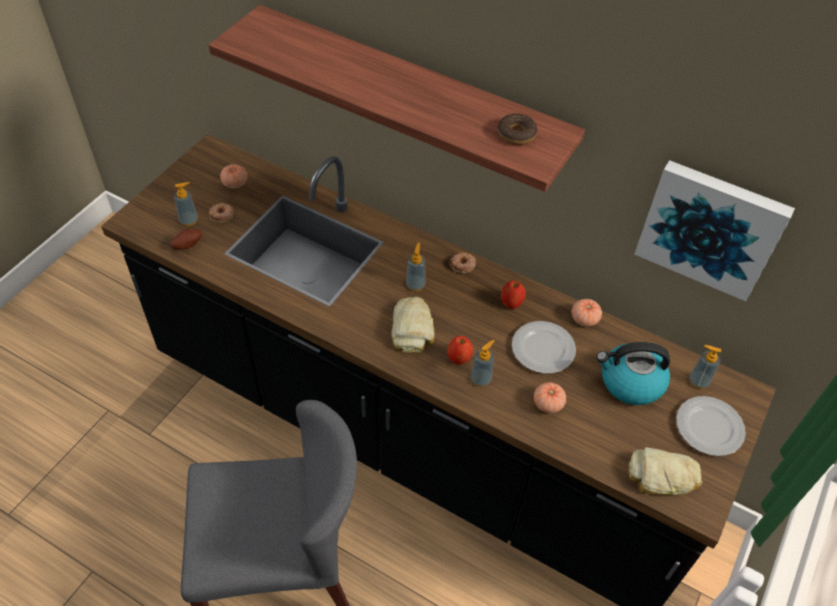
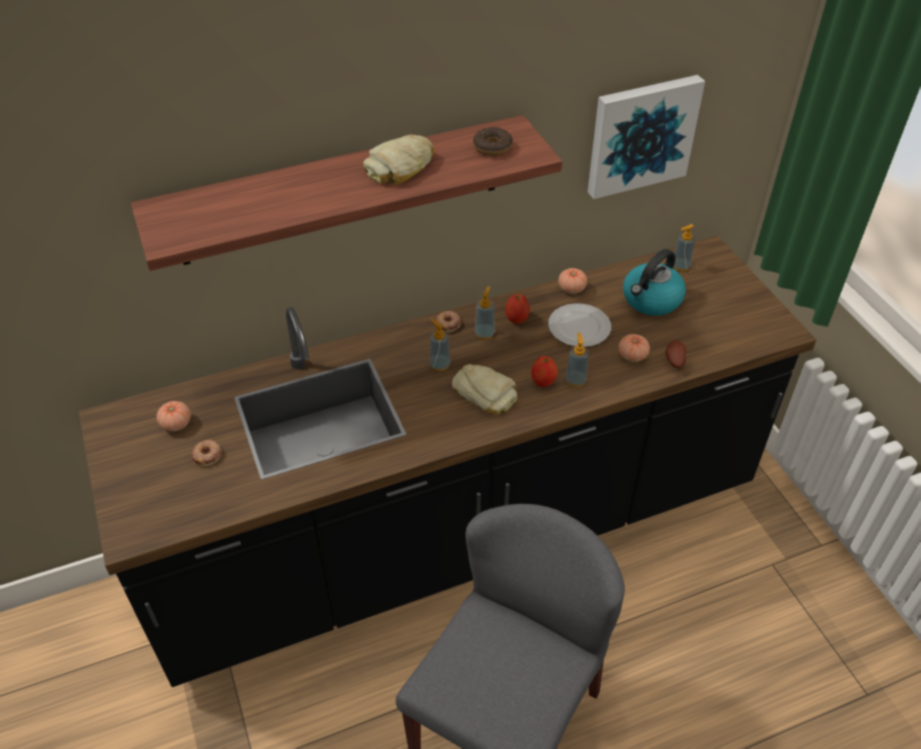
camera: 50 degrees left, 5 degrees down
potato [171,229,202,250] -> potato moved to [665,340,686,368]
soap dispenser [174,182,198,226] -> soap dispenser moved to [474,286,495,340]
bread [629,447,702,495] -> bread moved to [363,135,434,185]
plate [676,396,746,456] -> none

